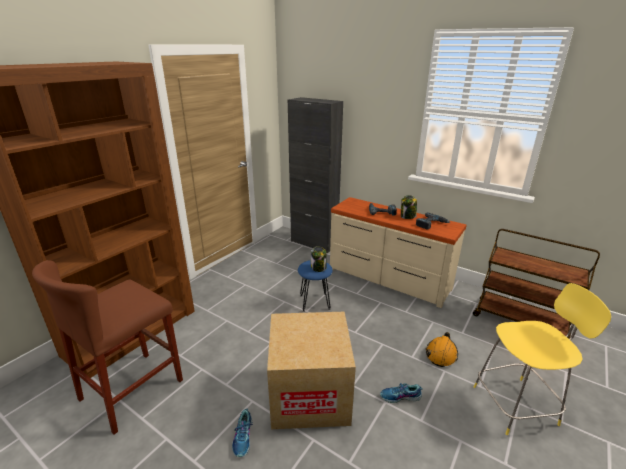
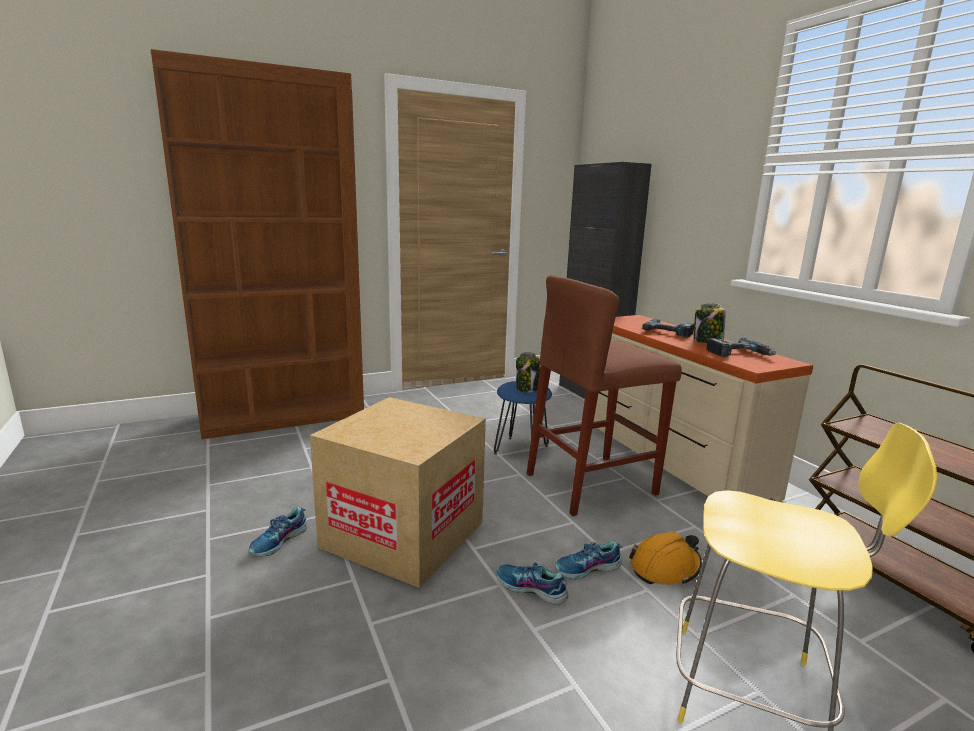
camera: 30 degrees right, 10 degrees down
brown stool [32,260,183,435] -> brown stool moved to [527,275,682,516]
none -> shoe [555,541,623,579]

